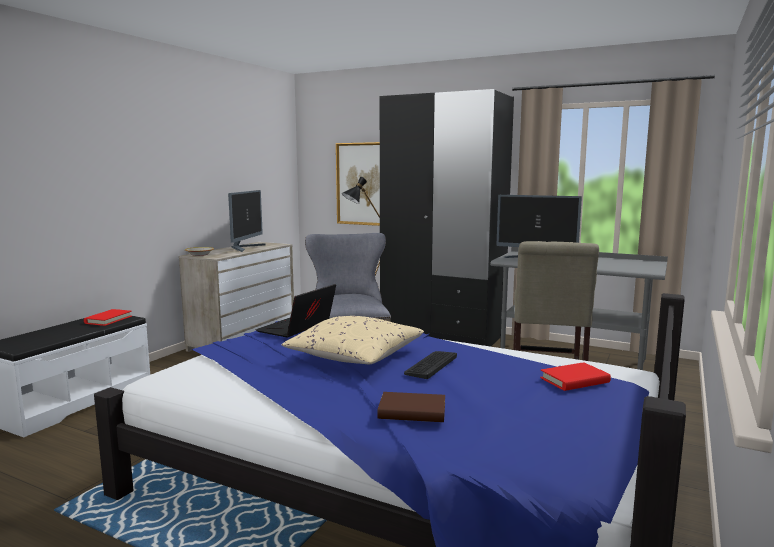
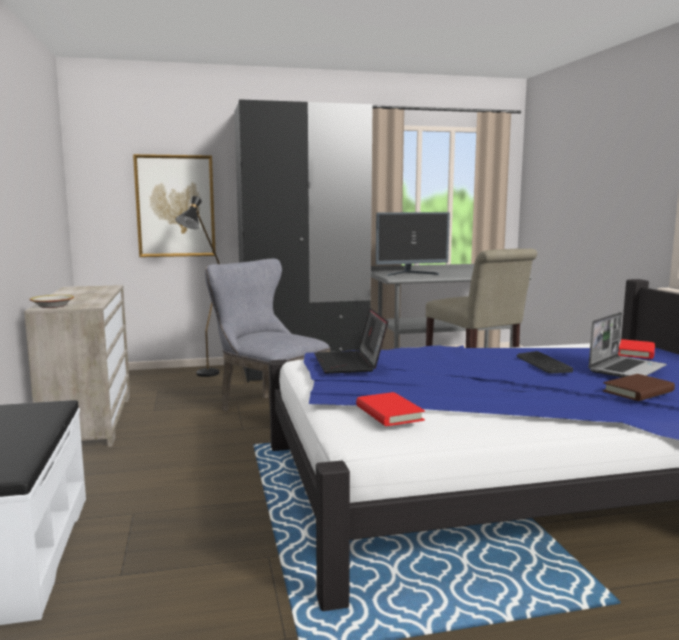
camera: 40 degrees left, 0 degrees up
red book [84,309,132,326] -> red book moved to [356,392,425,426]
monitor [228,190,266,252] -> none
beige pillow [282,316,424,364] -> none
none -> laptop [588,312,667,377]

